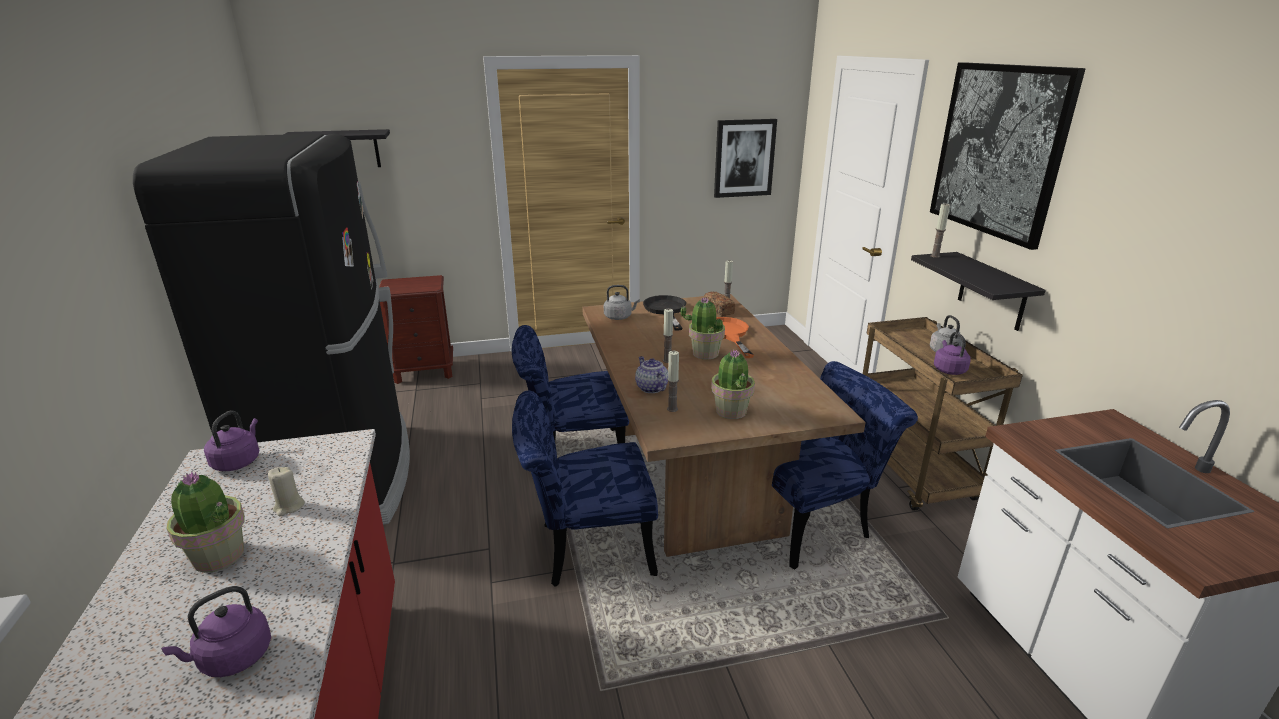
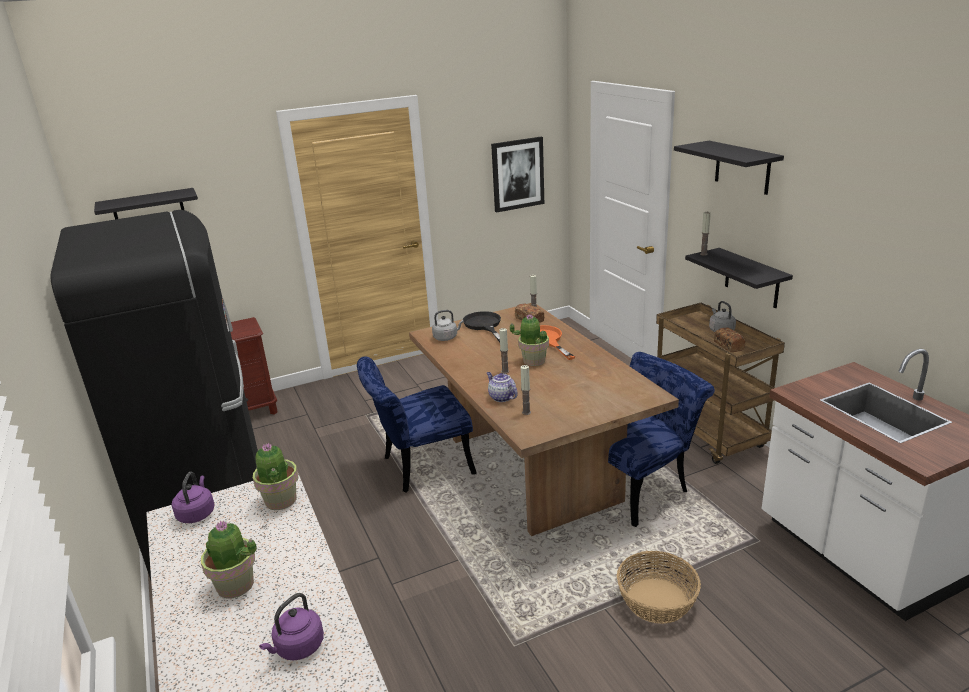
camera: 10 degrees left, 0 degrees up
beige candle [268,467,305,516] -> none
blue chair [512,391,658,587] -> none
potted plant [711,350,755,419] -> potted plant moved to [253,443,298,510]
picture [930,62,1086,250] -> black shelf [674,141,784,195]
purple kettle [934,332,971,375] -> bread [714,327,746,352]
none -> basket [617,551,701,624]

